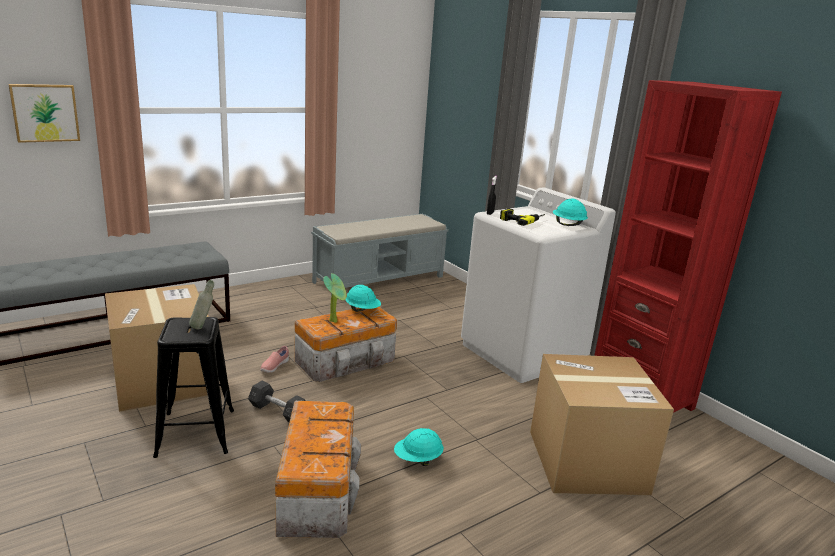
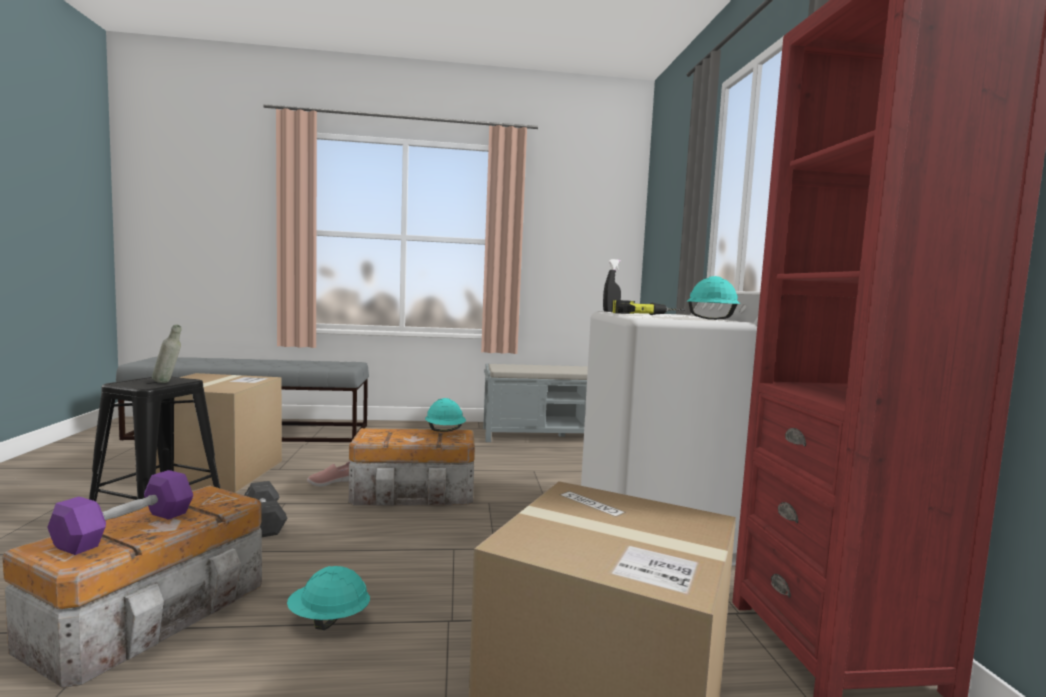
camera: 30 degrees right, 15 degrees down
picture [8,84,80,143] -> none
potted plant [324,273,347,323] -> none
none -> purple dumbbell [47,470,193,555]

